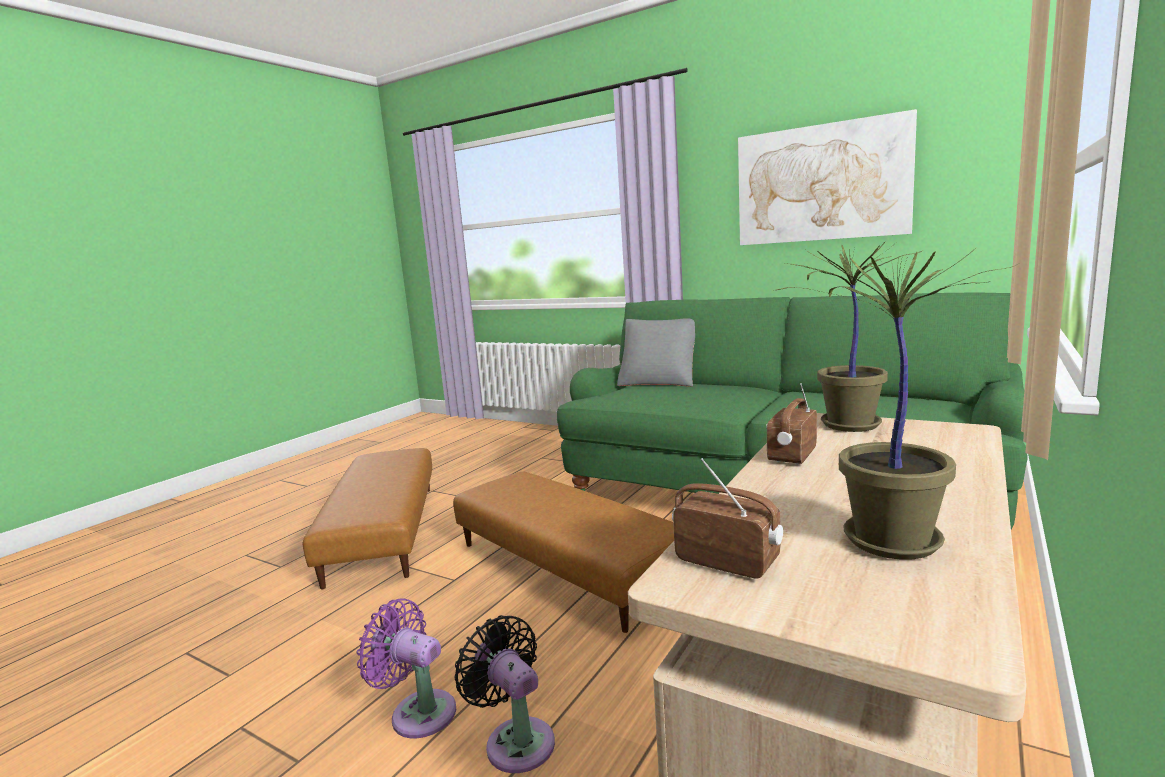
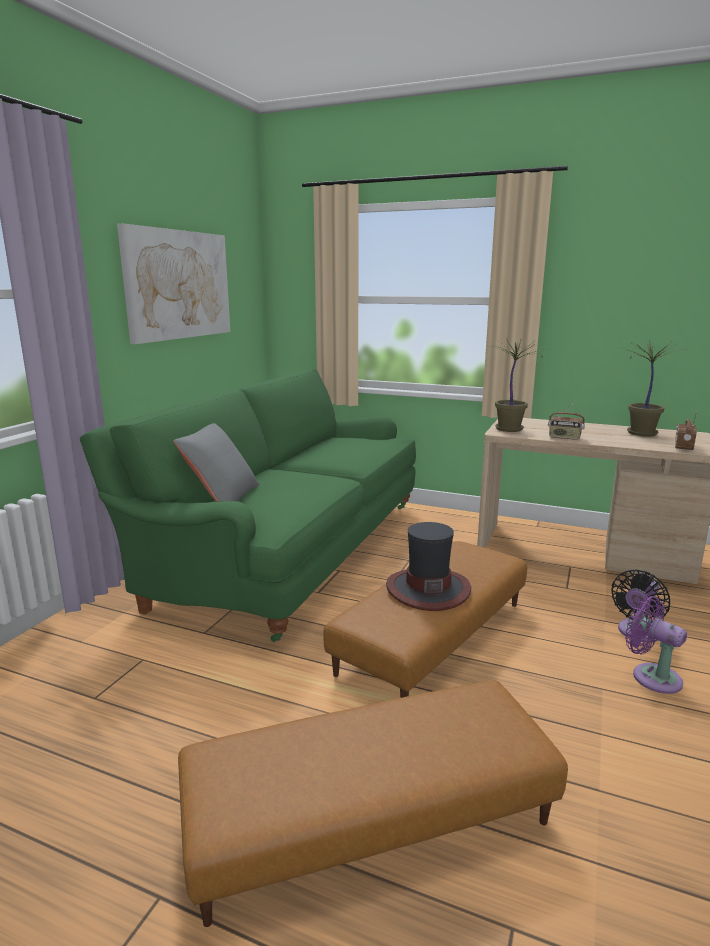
camera: 100 degrees left, 5 degrees up
purple fan [357,598,456,738] -> purple fan turned 120 degrees clockwise [625,596,687,694]
none -> hat [386,522,471,611]

